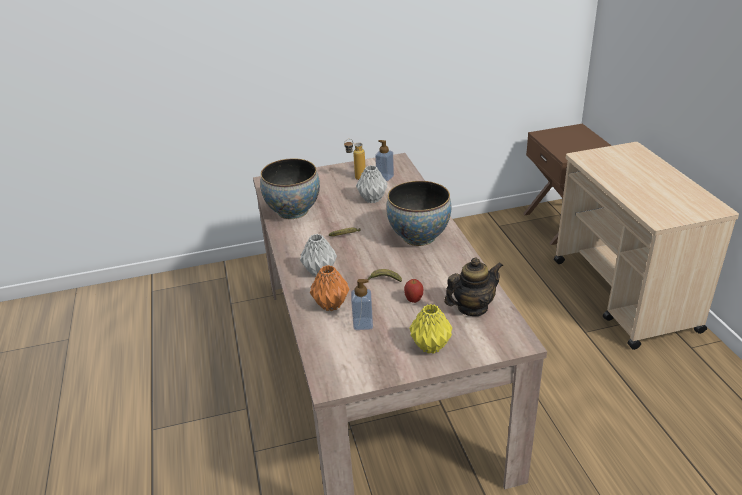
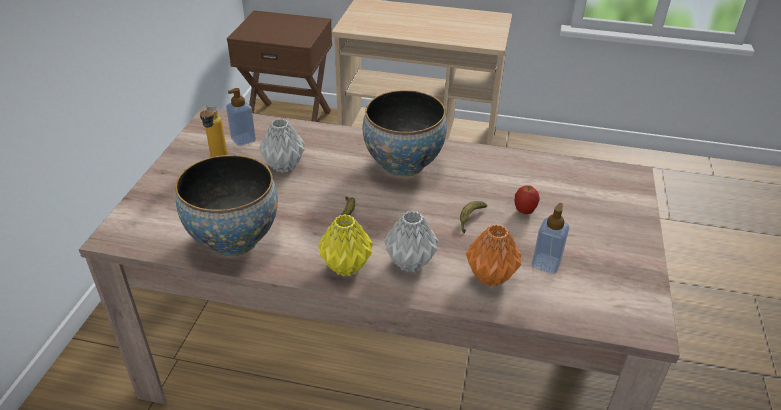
camera: 65 degrees left, 5 degrees up
yellow vase [409,304,453,354] -> yellow vase moved to [318,214,373,277]
teapot [444,258,503,316] -> none

